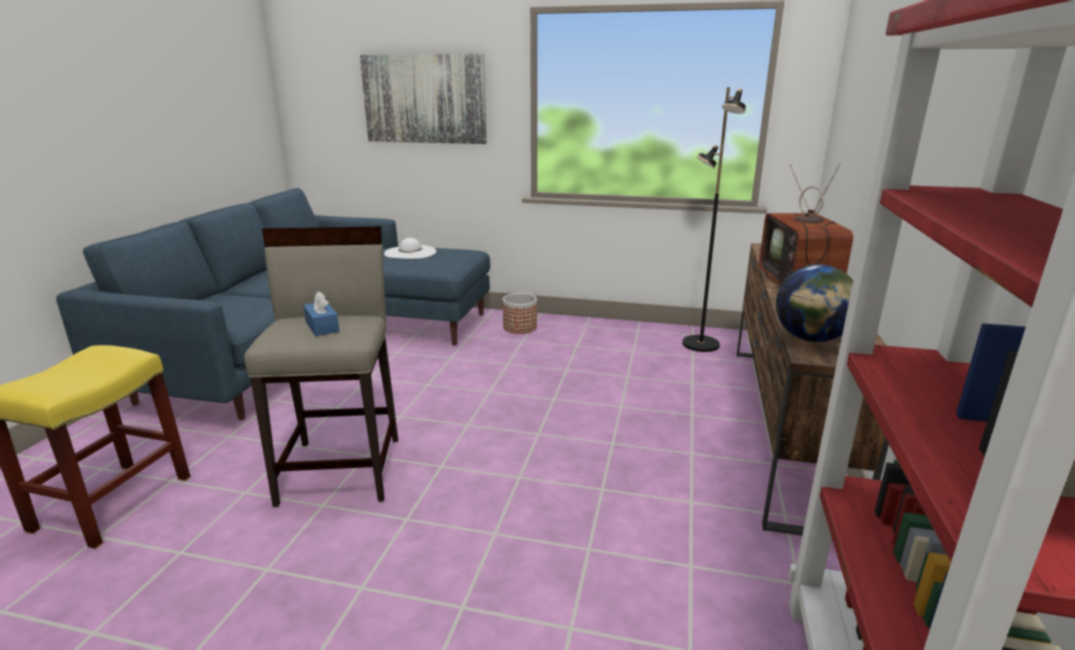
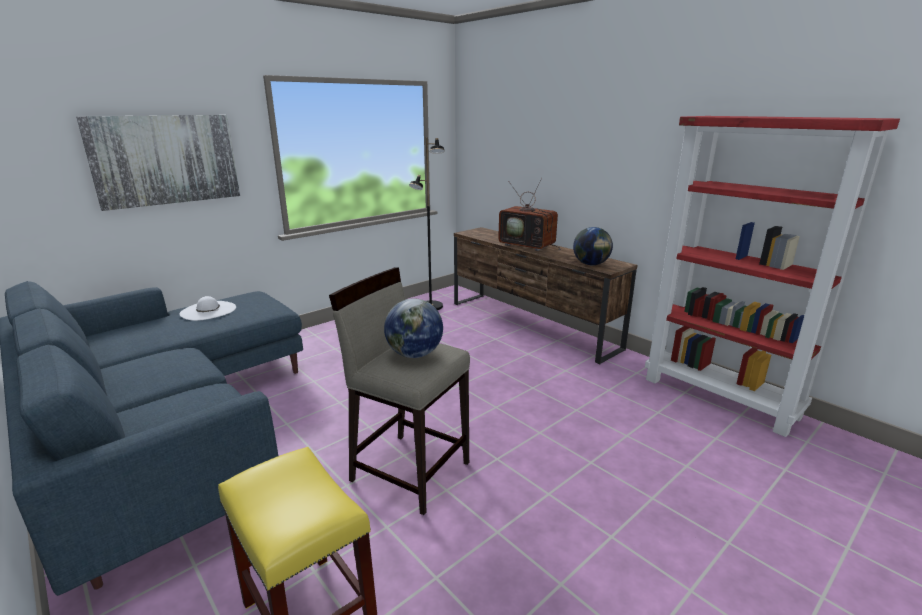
camera: 55 degrees left, 0 degrees up
blue tissue box [303,291,339,336] -> globe [384,298,443,358]
planter [503,293,537,334] -> none

